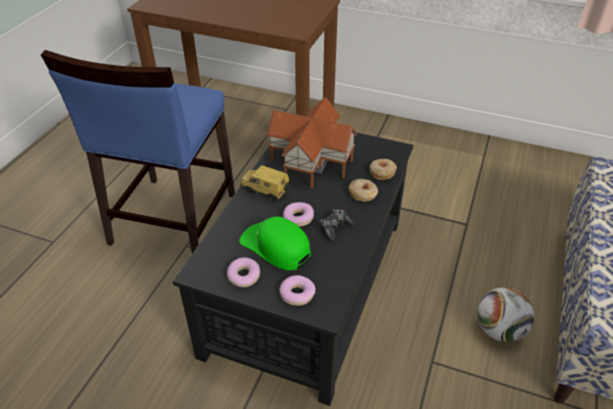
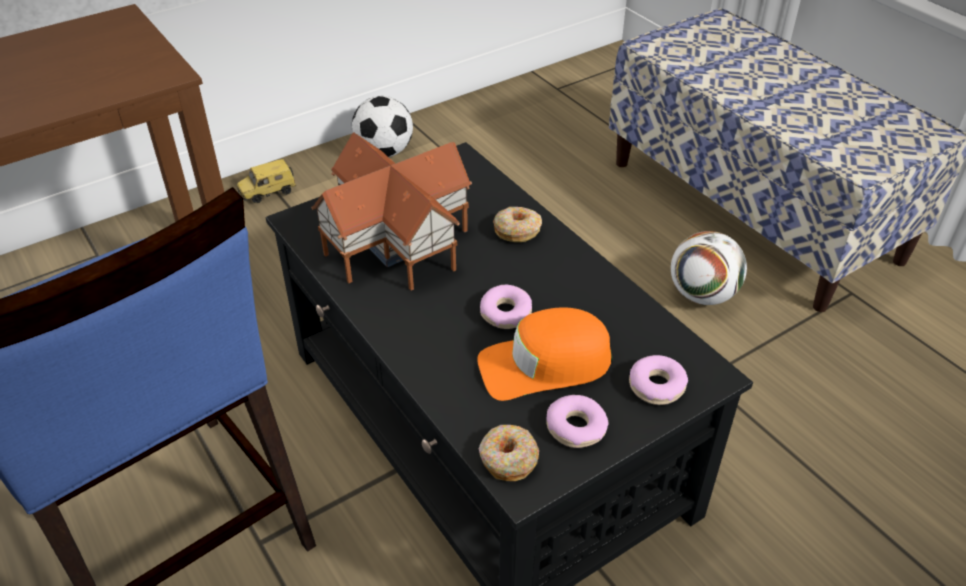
camera: 55 degrees left, 0 degrees up
green cap [239,216,311,270] -> orange cap [477,307,612,401]
toy car [241,165,290,201] -> toy car moved to [237,159,296,203]
game controller [319,209,354,241] -> none
donut [369,159,397,180] -> donut moved to [479,425,539,481]
none -> football [352,96,413,157]

